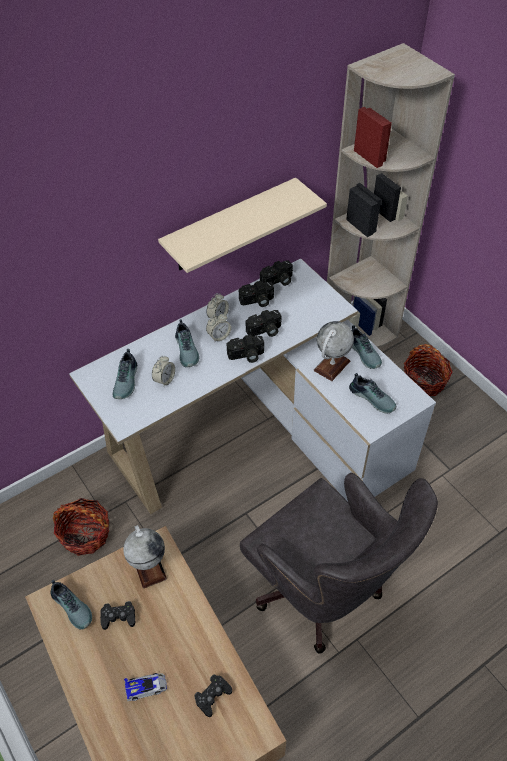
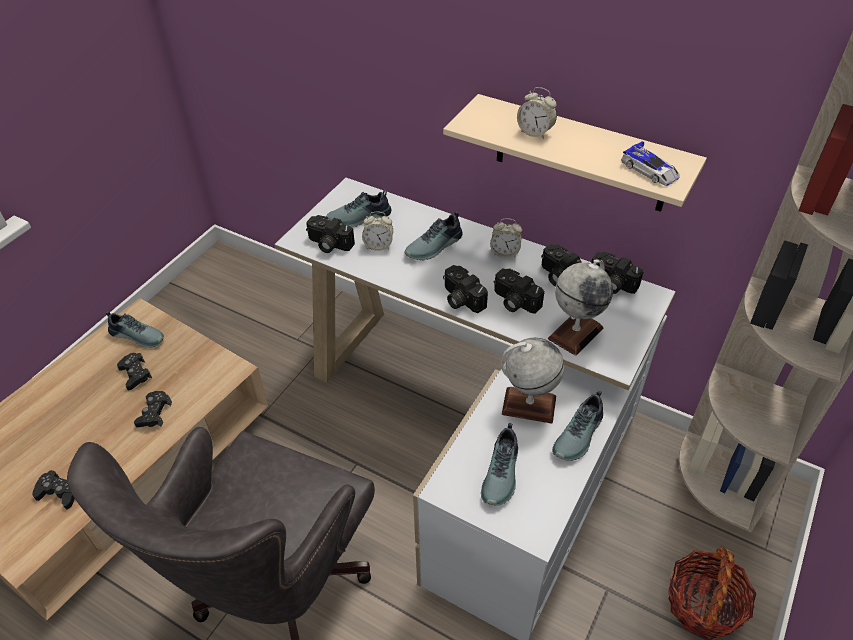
camera: 65 degrees right, 5 degrees down
shoe [51,580,92,630] -> shoe turned 90 degrees counterclockwise [106,311,164,348]
basket [53,498,109,556] -> none
globe [123,525,167,589] -> globe moved to [548,259,613,356]
toy car [124,673,167,702] -> toy car moved to [621,141,680,186]
alarm clock [206,312,231,342] -> alarm clock moved to [517,87,557,139]
none -> black game controller [134,391,172,427]
none -> camera [306,215,355,253]

